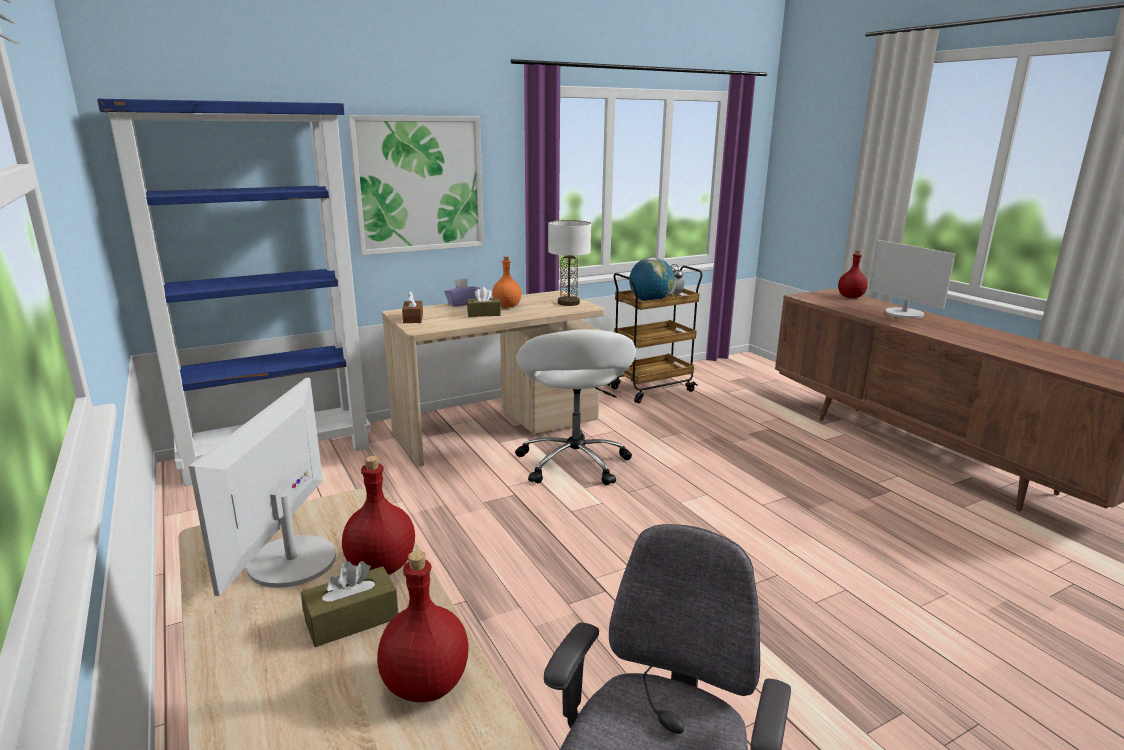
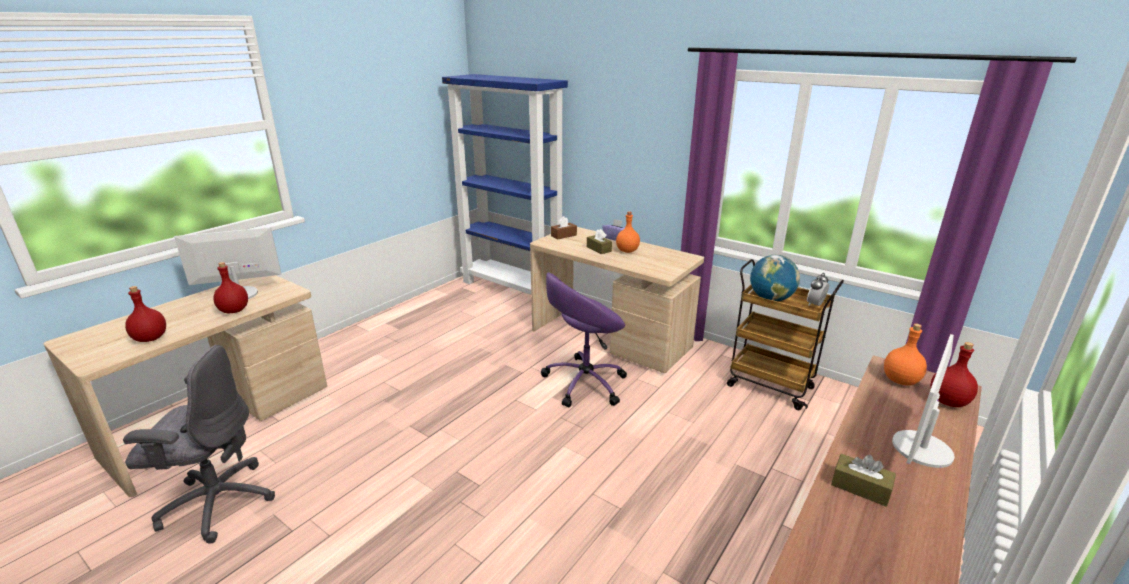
camera: 65 degrees right, 5 degrees up
brown tissue box [301,561,398,647] -> brown tissue box moved to [831,454,896,507]
picture [347,115,484,255] -> none
white office chair [515,329,636,485] -> purple office chair [541,272,627,408]
table lamp [548,220,591,306] -> none
none -> orange bottle [884,324,927,386]

